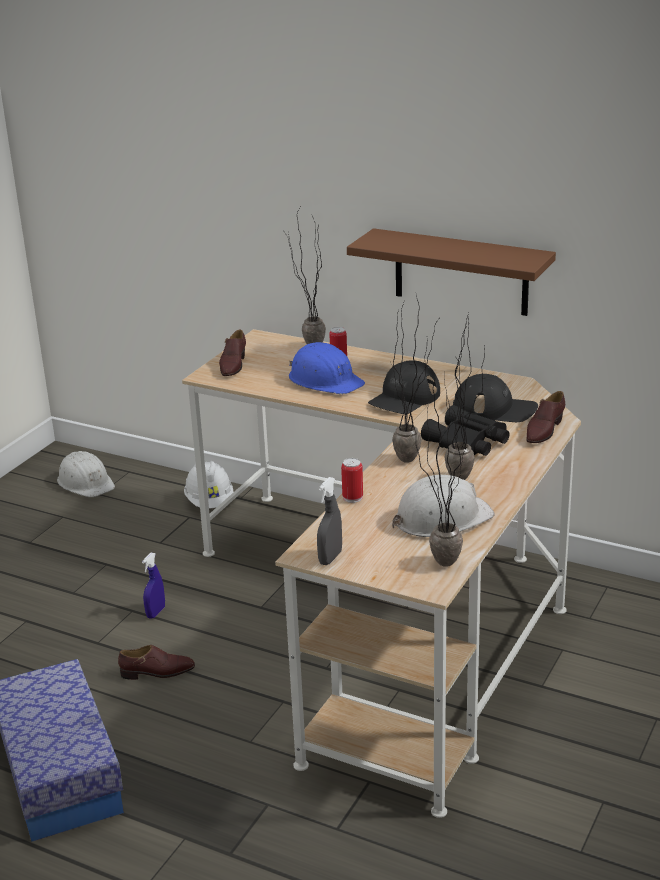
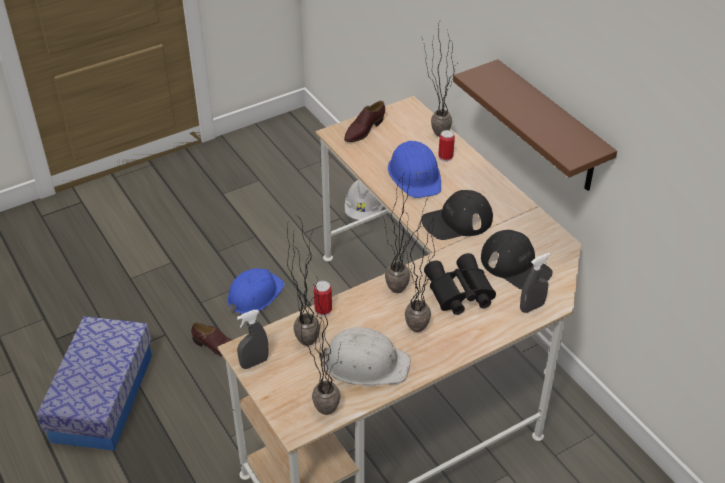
camera: 30 degrees right, 15 degrees up
white hard hat [57,451,115,497] -> none
blue spray bottle [142,553,165,619] -> blue hard hat [227,268,285,314]
brown shoe [526,391,565,443] -> grey spray bottle [520,253,551,313]
none -> potted plant [287,219,320,346]

